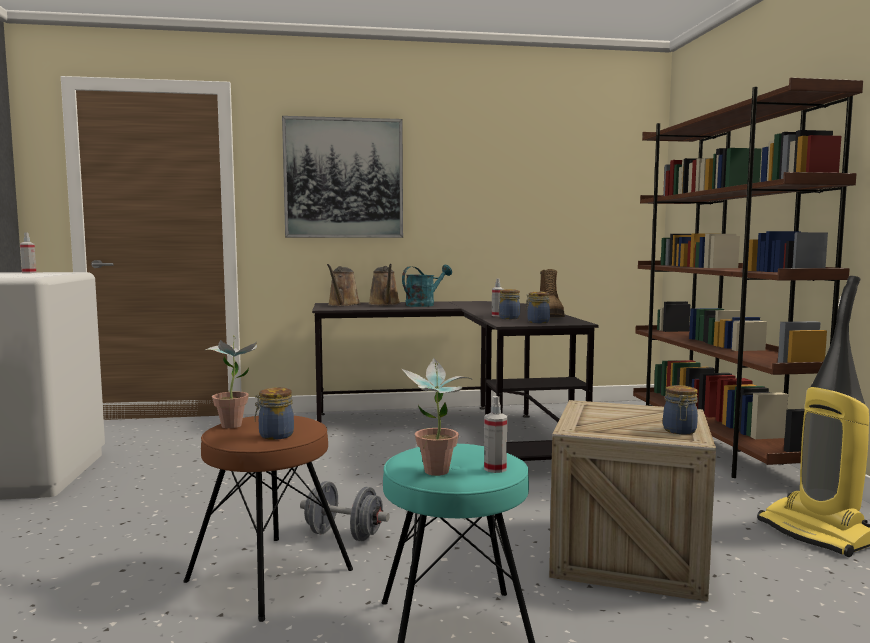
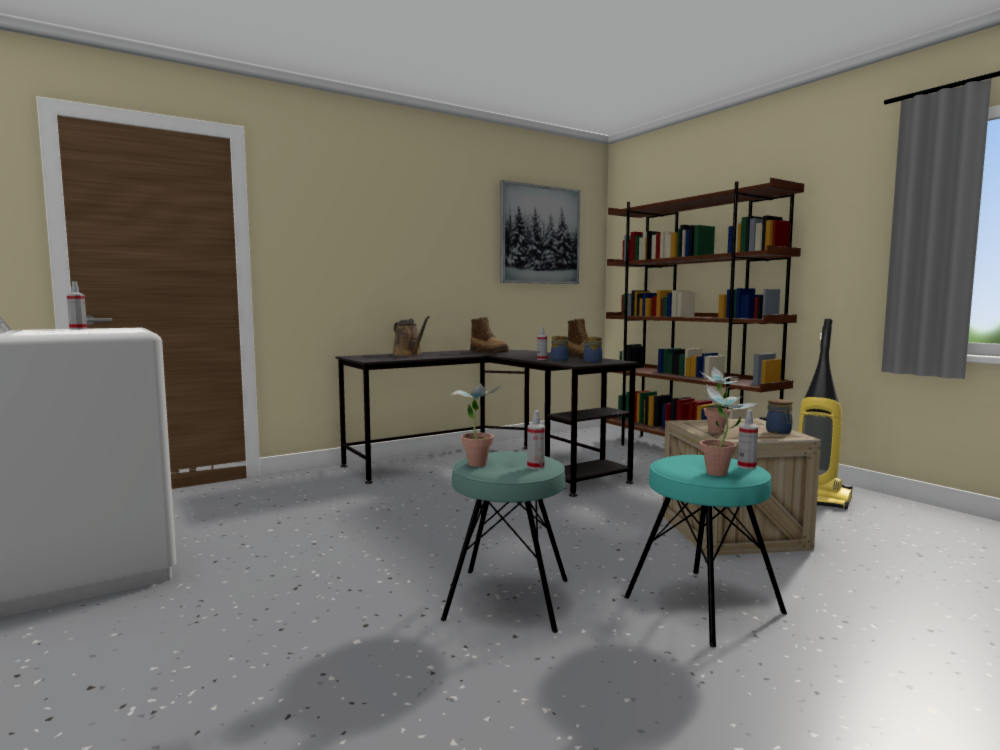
camera: 25 degrees left, 0 degrees up
brown stool [183,416,353,622] -> turquoise stool [441,452,568,633]
jar [255,387,294,440] -> spray bottle [527,410,545,469]
picture [282,116,403,238] -> picture moved to [500,180,580,284]
grey dumbbell [300,481,390,541] -> none
brown watering can [327,264,361,306] -> none
turquoise watering can [402,265,452,307] -> none
none -> boot [470,317,509,354]
none -> potted plant [700,366,739,433]

